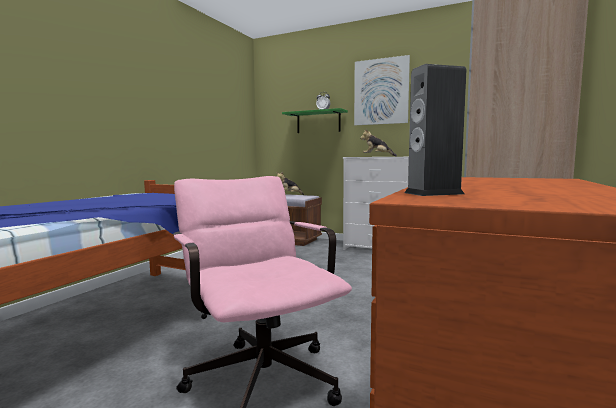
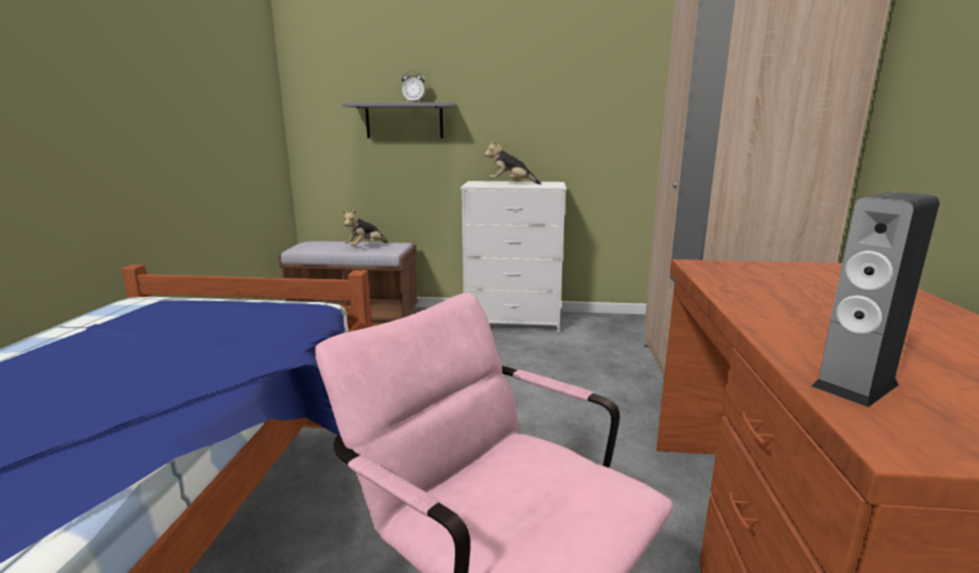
camera: 20 degrees left, 10 degrees up
green shelf [282,108,348,133] -> grey shelf [342,102,455,138]
picture [354,55,410,125] -> none

